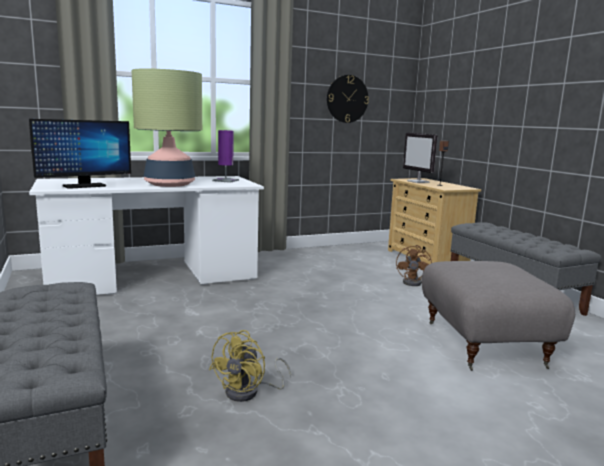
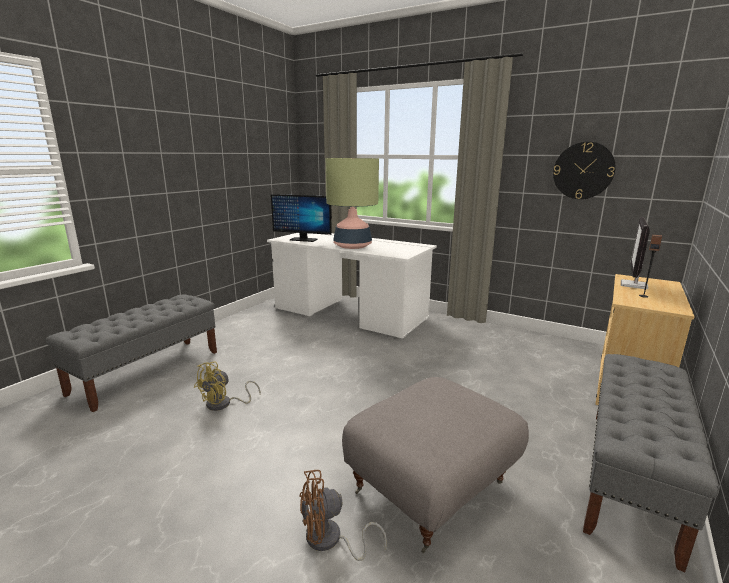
camera: 55 degrees right, 5 degrees up
yellow fan [209,330,291,402] -> yellow fan turned 45 degrees counterclockwise [194,362,261,411]
purple table lamp [212,130,239,183] -> none
brown fan [396,245,432,286] -> brown fan moved to [299,470,387,561]

